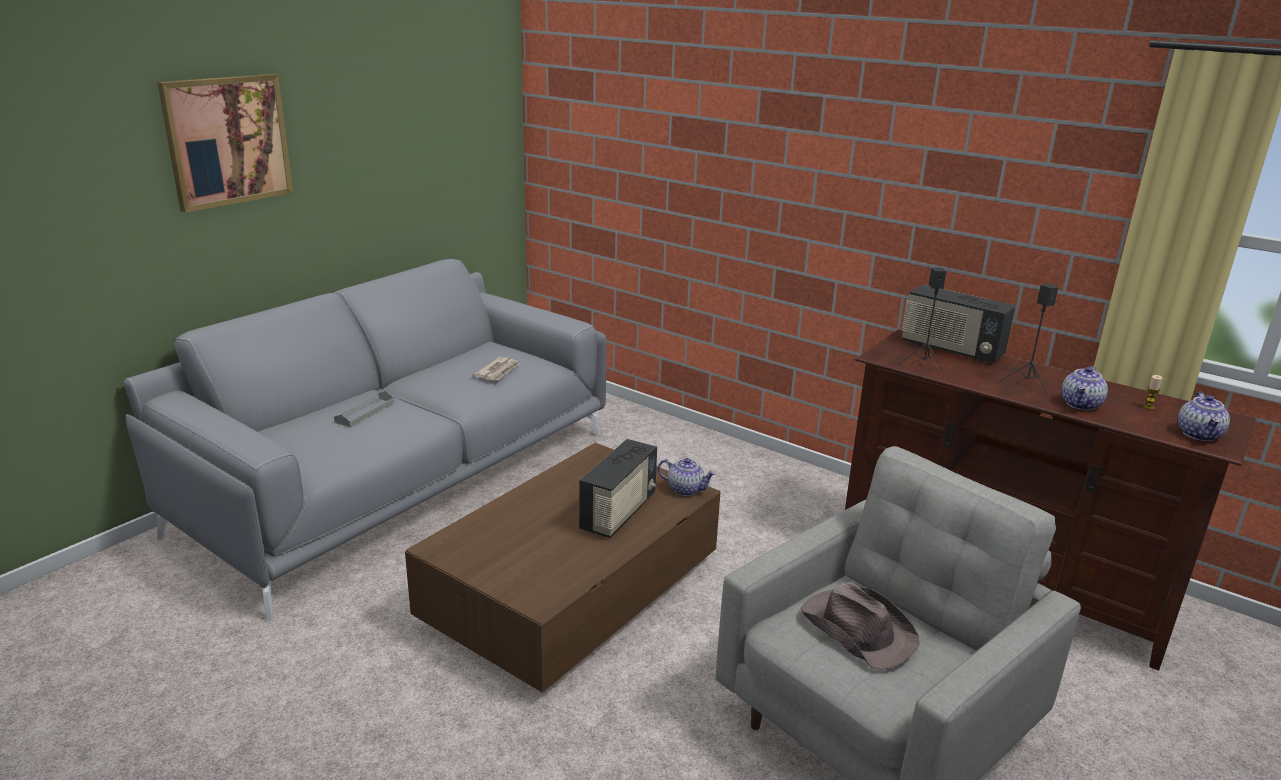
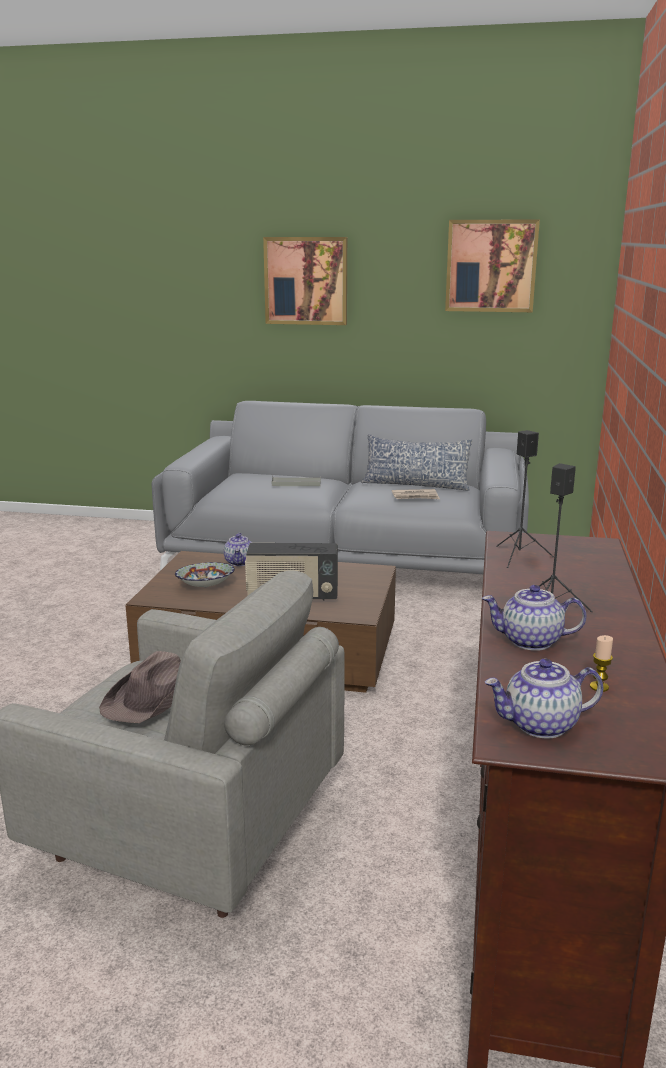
camera: 65 degrees right, 5 degrees down
teapot [658,458,716,496] -> teapot moved to [224,533,252,566]
radio [902,284,1015,363] -> none
none -> bowl [175,562,235,588]
none -> pillow [361,434,473,491]
none -> picture [445,219,540,312]

